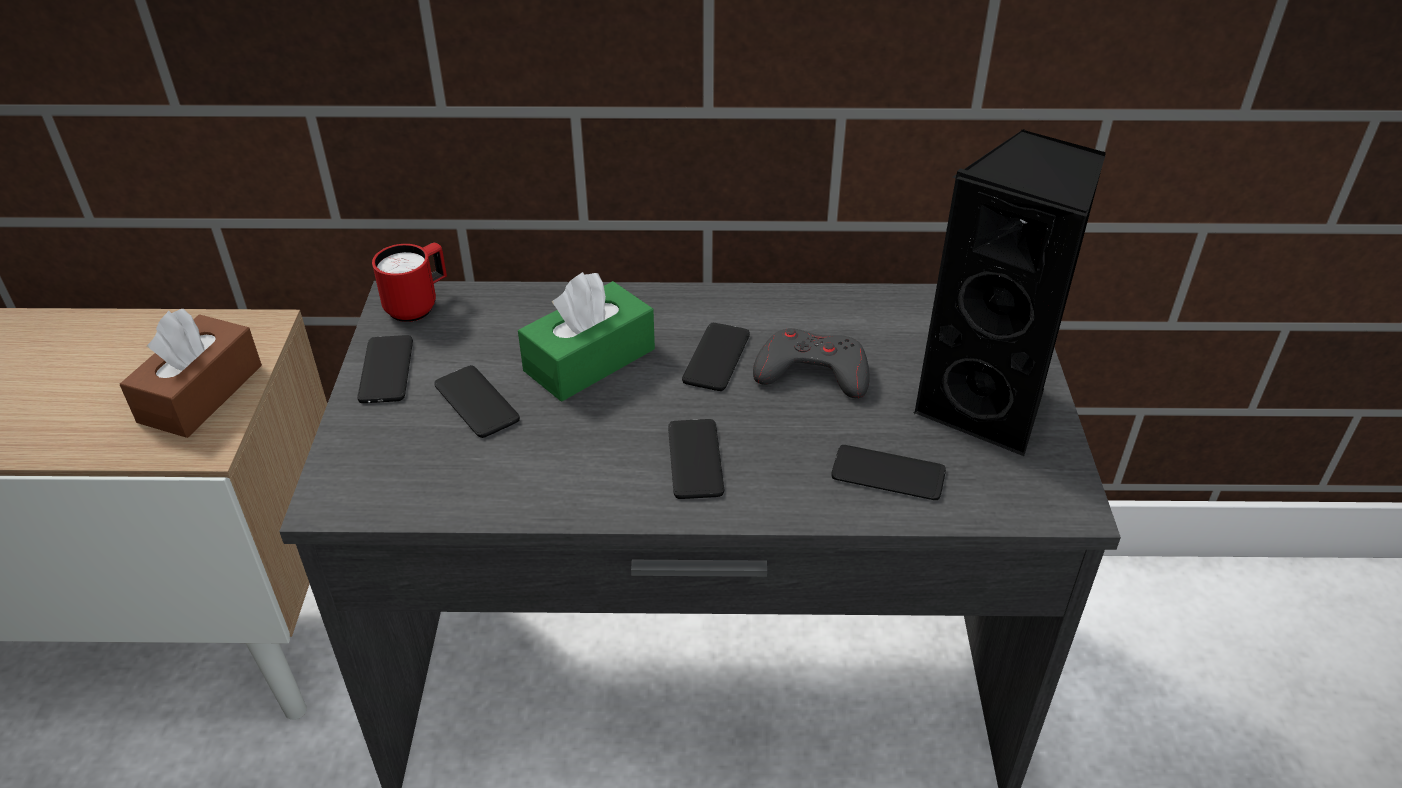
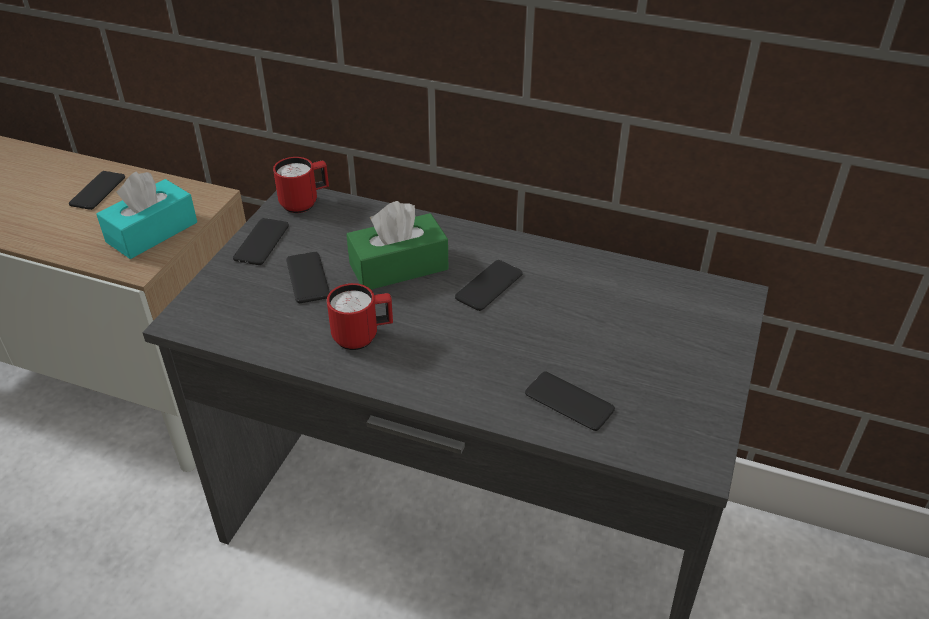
camera: 20 degrees right, 0 degrees up
brown tissue box [120,309,262,438] -> turquoise tissue box [96,172,197,259]
phone [668,419,724,499] -> phone moved to [69,171,125,210]
grey game controller [753,328,870,398] -> none
black speaker [913,129,1106,456] -> none
none -> red mug [327,283,393,350]

